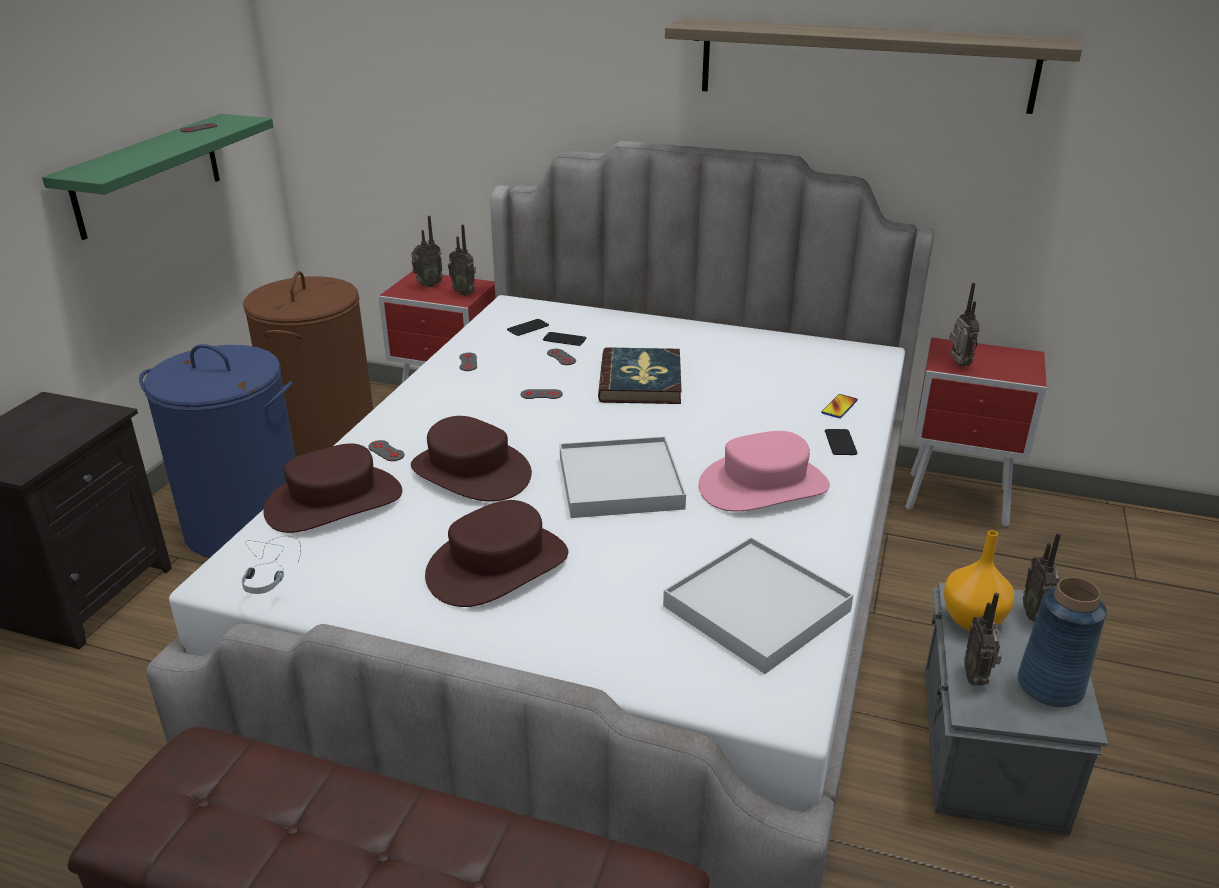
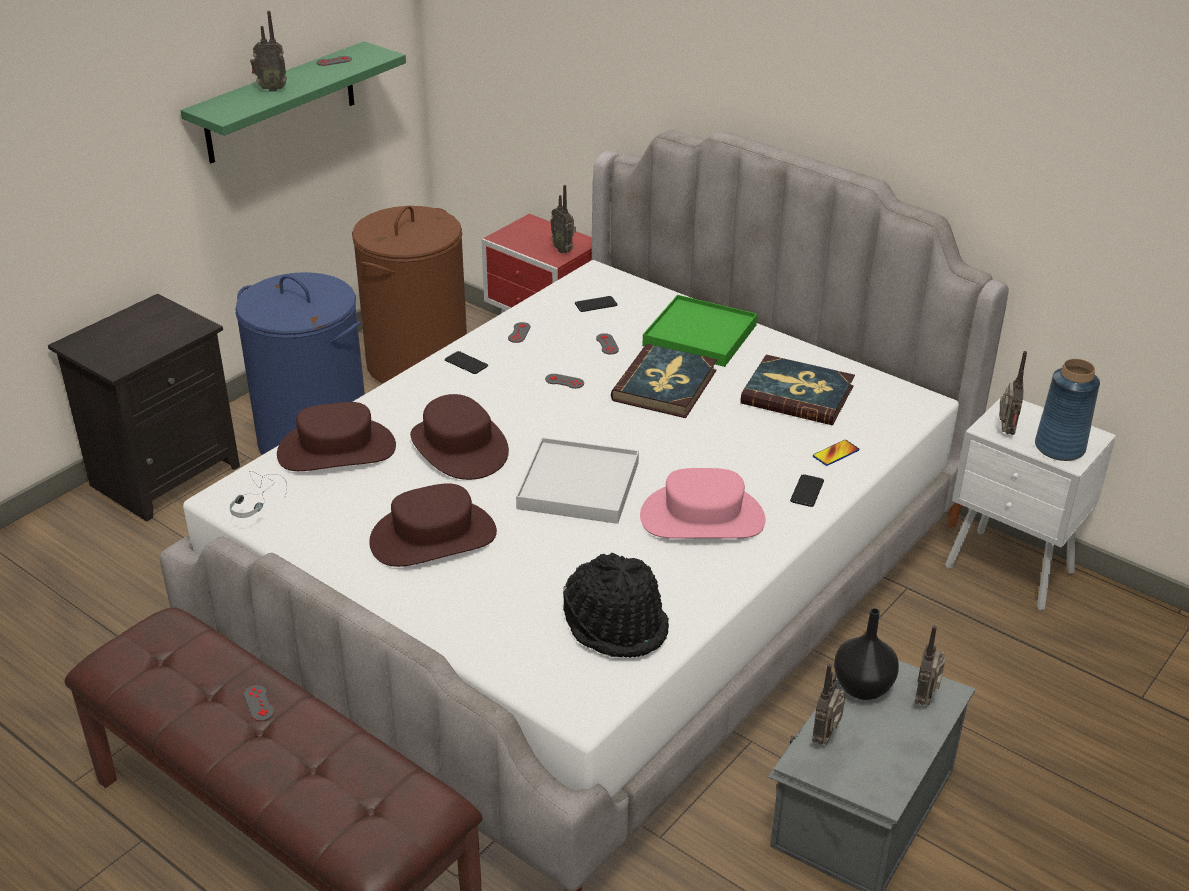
camera: 20 degrees right, 5 degrees up
grey game controller [368,440,404,461] -> grey game controller moved to [244,685,274,721]
radio [411,216,443,288] -> radio moved to [250,11,287,92]
phone [543,332,586,346] -> phone moved to [445,351,488,374]
white tray [663,537,853,674] -> black hat [563,553,669,658]
shelf [665,19,1082,114] -> none
red nightstand [905,337,1047,527] -> white nightstand [945,396,1116,611]
orange vase [943,530,1014,631] -> black vase [834,608,899,700]
blue vase [1018,577,1107,707] -> blue vase moved to [1035,359,1100,461]
none -> green tray [642,295,757,367]
none -> book [741,355,855,425]

